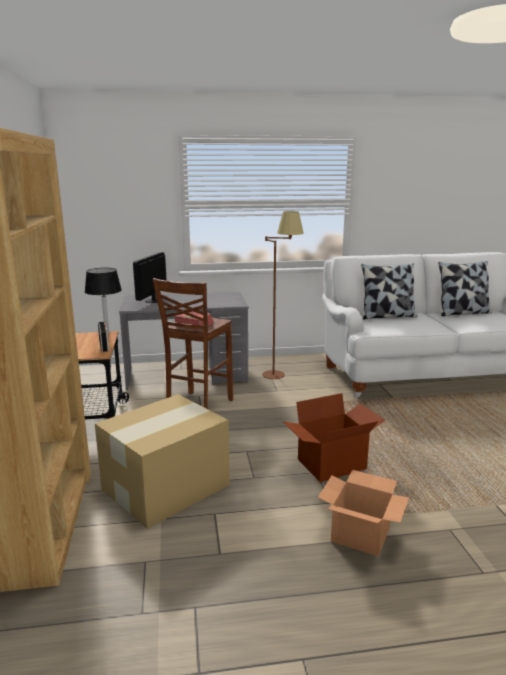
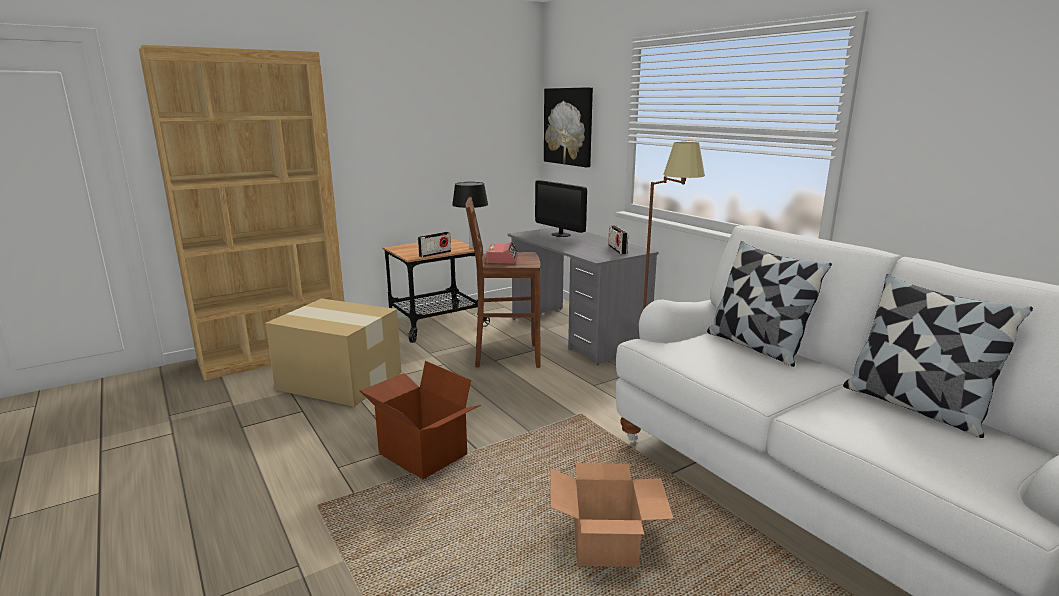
camera: 65 degrees right, 0 degrees up
monitor [133,252,167,303] -> monitor turned 120 degrees counterclockwise [535,180,587,237]
cardboard box [318,470,409,556] -> cardboard box moved to [550,463,673,567]
none -> picture [544,87,593,167]
none -> radio [608,225,628,254]

